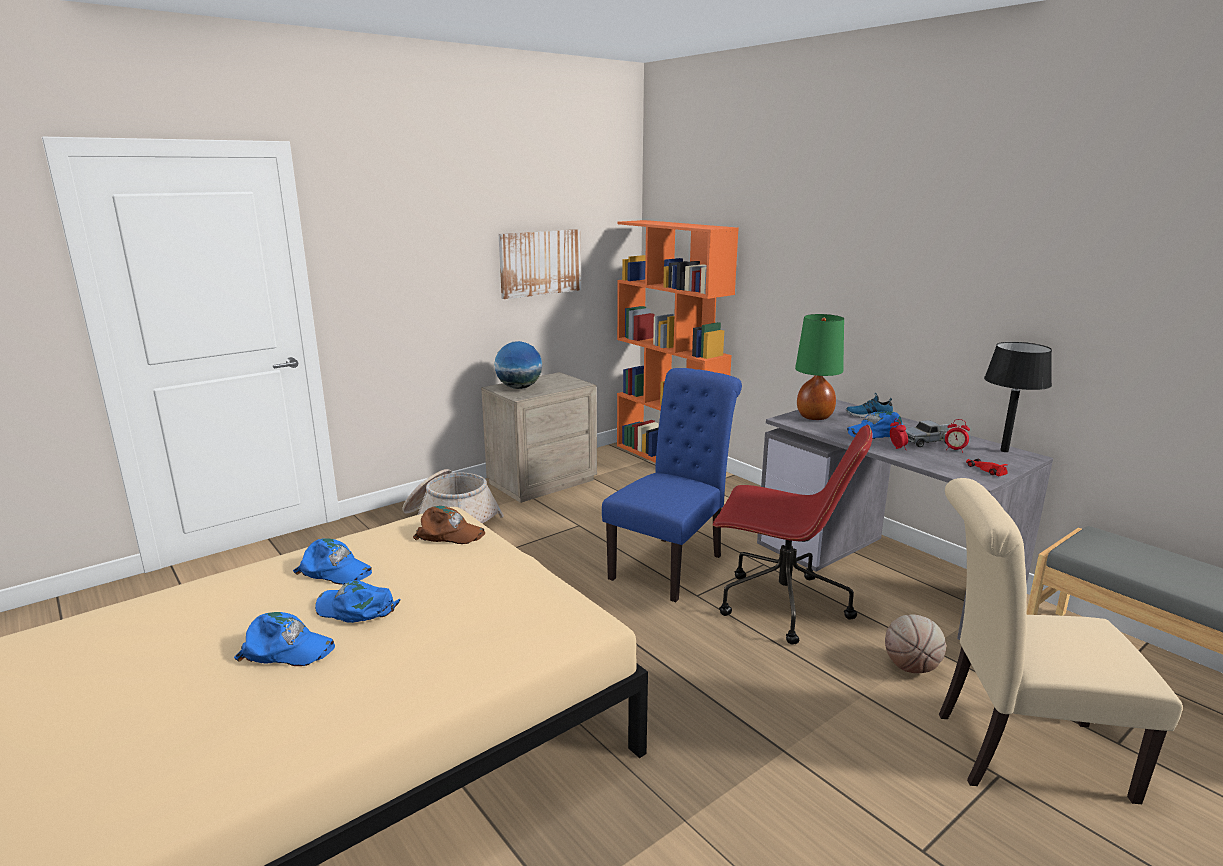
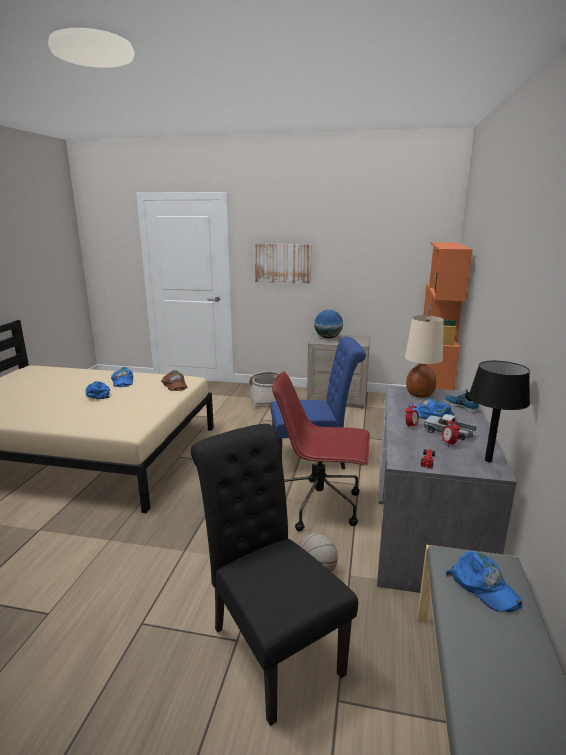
camera: 50 degrees right, 0 degrees up
blue cap [234,612,335,666] -> blue cap moved to [446,551,522,612]
picture [499,229,581,299] -> picture moved to [255,243,312,284]
red office chair [712,424,873,645] -> red office chair turned 120 degrees clockwise [272,372,370,531]
green table lamp [795,314,844,420] -> beige table lamp [405,315,444,398]
beige chair [939,478,1183,804] -> black chair [191,424,358,726]

